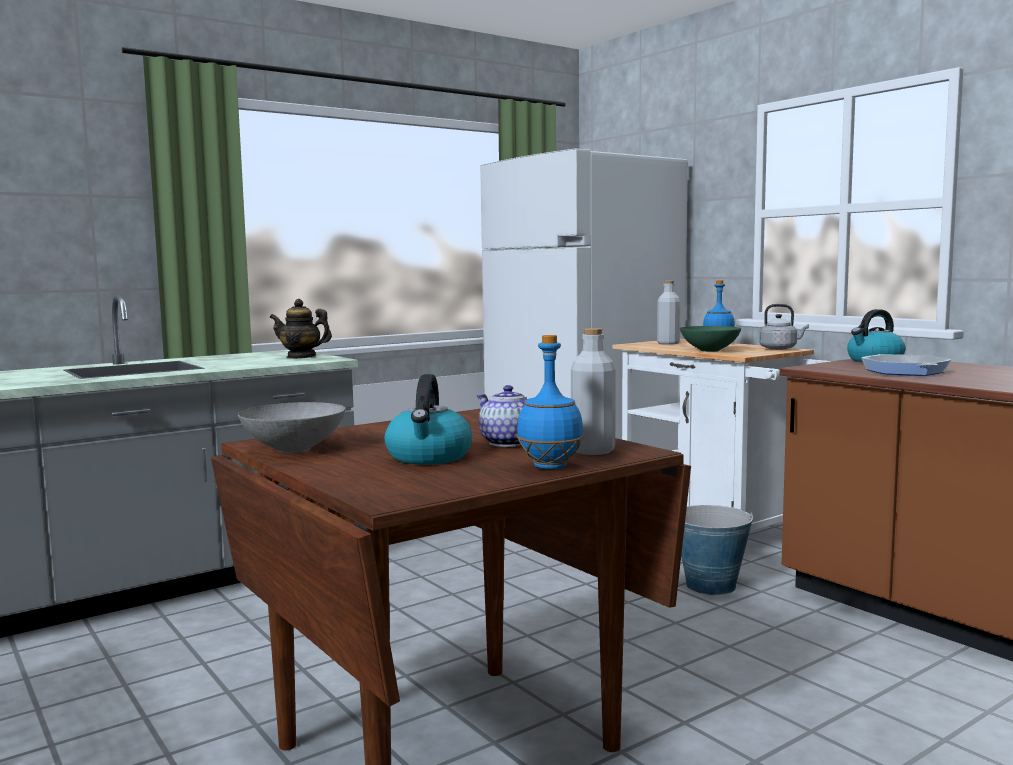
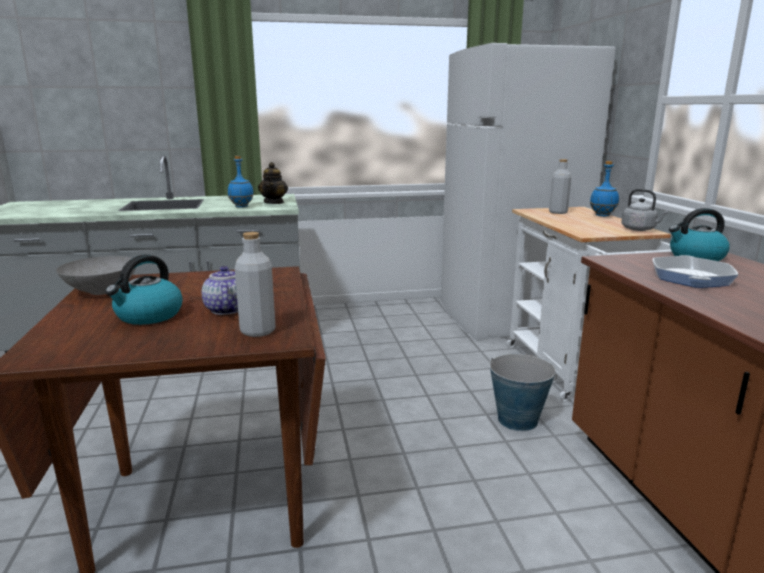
camera: 25 degrees right, 10 degrees up
teapot [269,299,332,359] -> teapot turned 120 degrees counterclockwise [258,162,288,204]
blue bottle [517,335,583,469] -> blue bottle moved to [228,156,254,208]
green bowl [680,326,741,352] -> none

